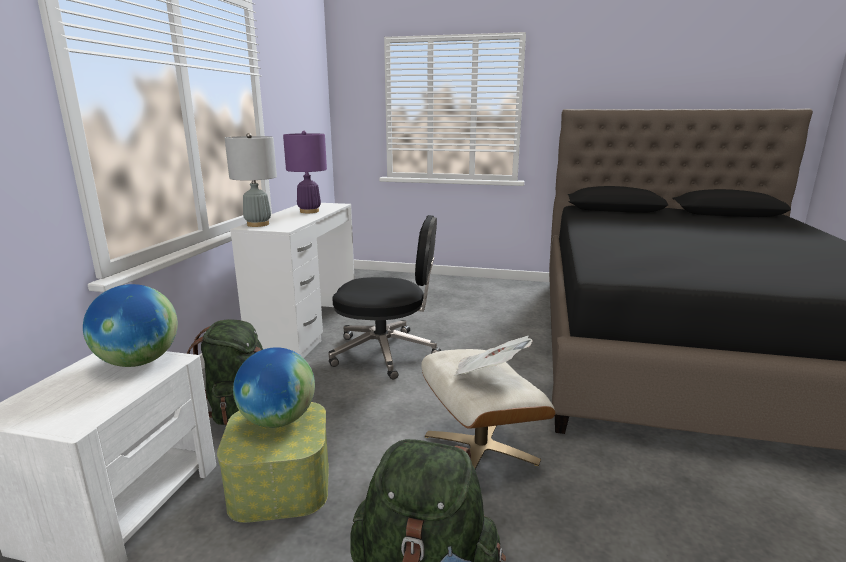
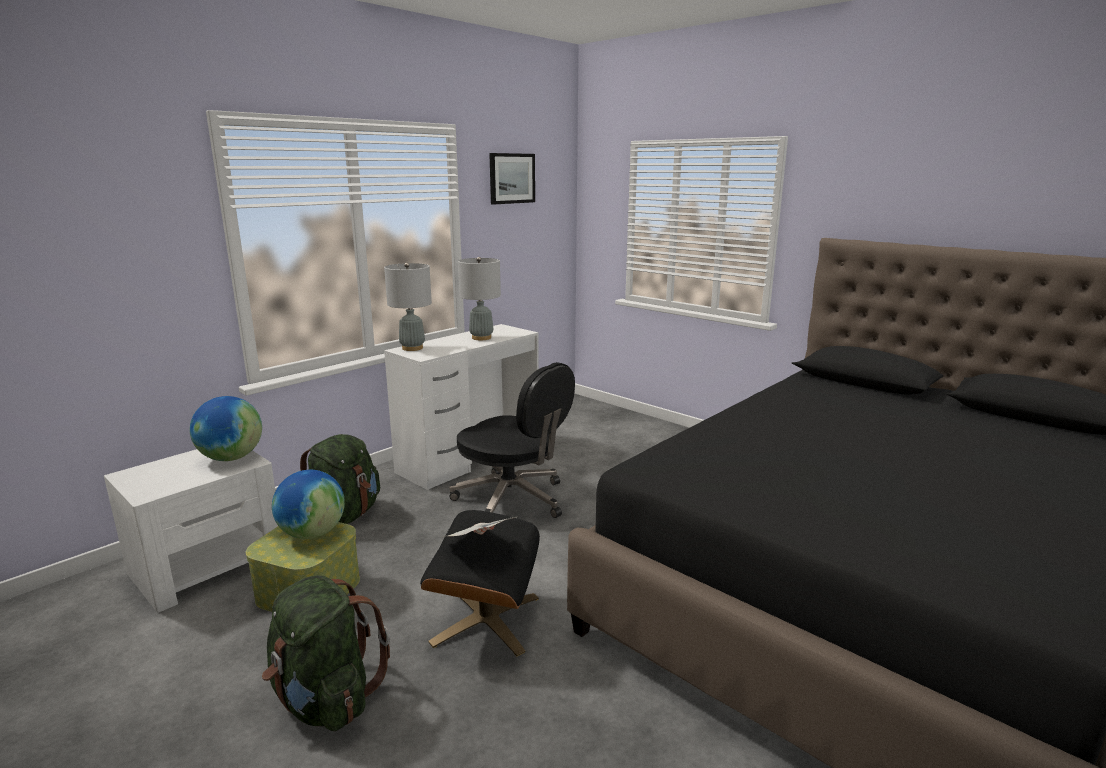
camera: 30 degrees right, 0 degrees up
purple table lamp [283,131,327,213] -> grey table lamp [458,257,501,340]
beige ottoman [421,349,555,469] -> black ottoman [420,510,540,656]
none -> picture [489,153,535,204]

